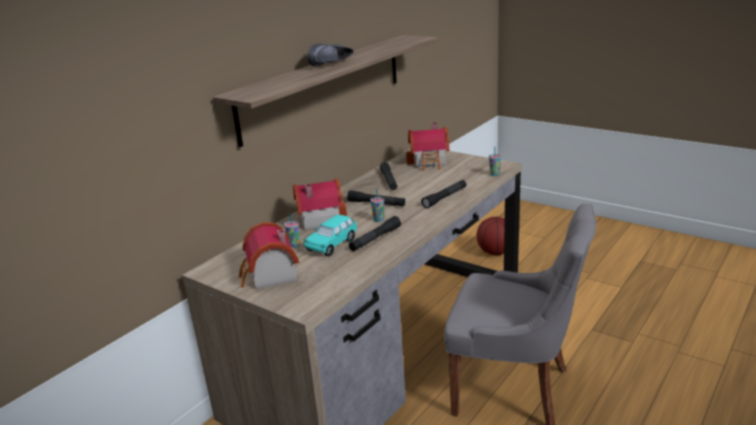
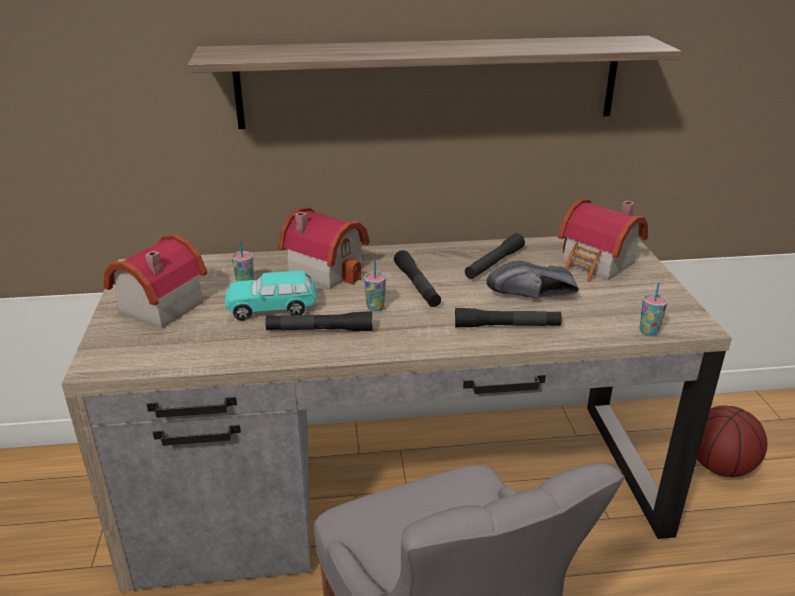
camera: 45 degrees right, 5 degrees up
black shoe [307,44,354,66] -> black shoe moved to [487,260,579,298]

